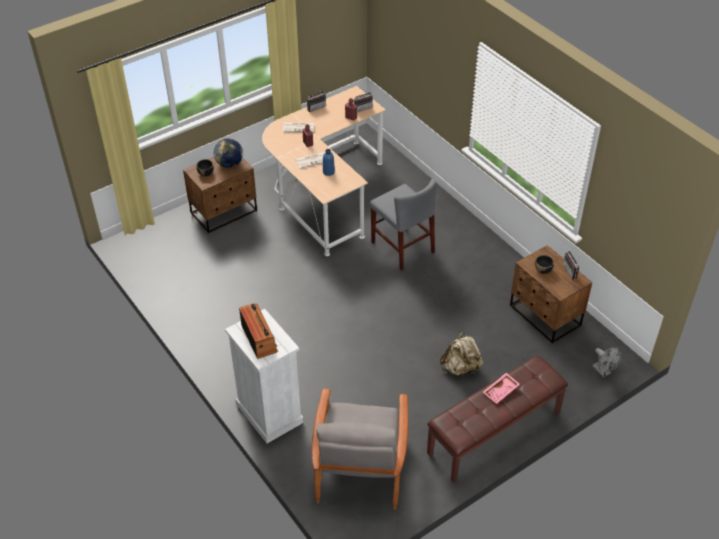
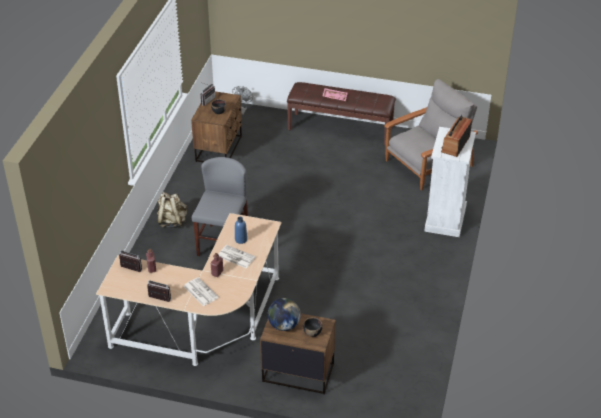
camera: 130 degrees left, 5 degrees down
beige backpack [440,332,483,377] -> beige backpack moved to [157,192,187,228]

